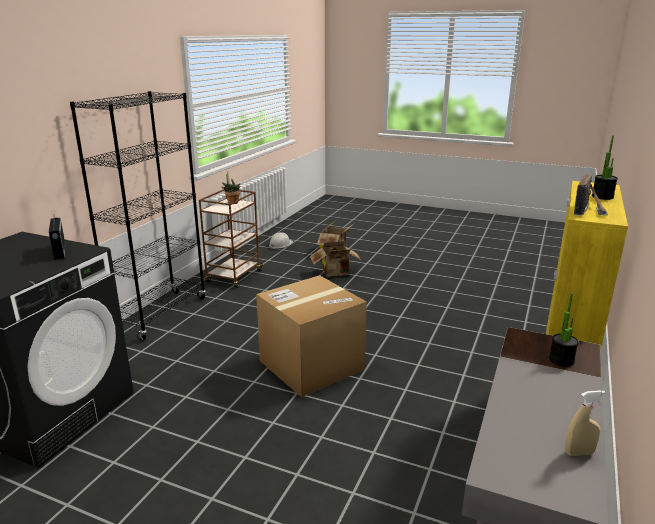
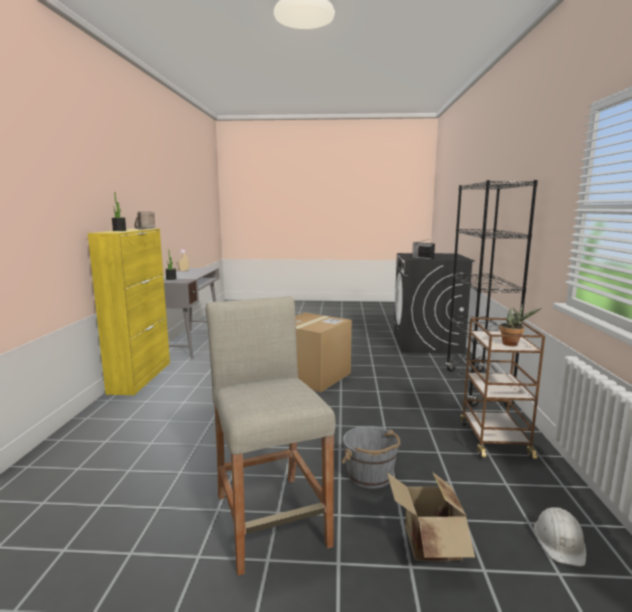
camera: 160 degrees right, 10 degrees down
cardboard box [310,241,362,277] -> grey bucket [342,426,400,489]
none -> beige stool [205,296,336,576]

